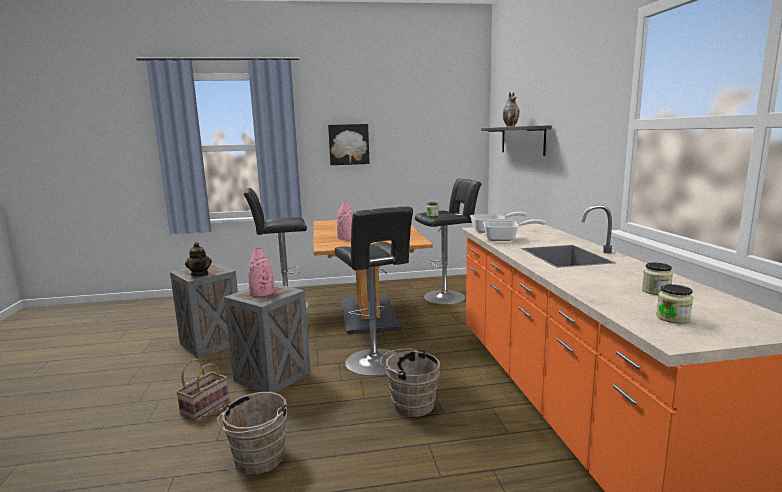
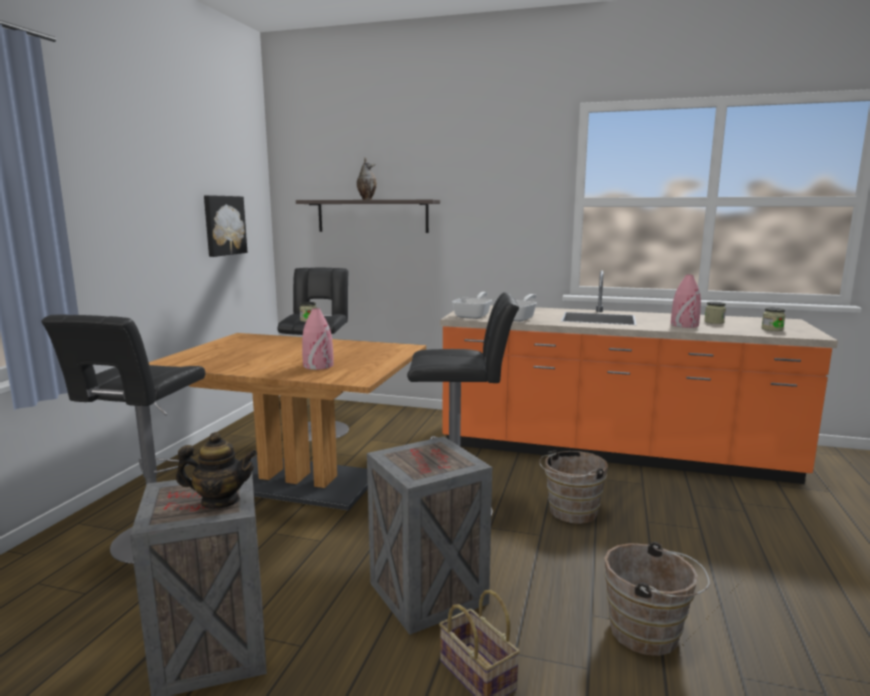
camera: 65 degrees left, 0 degrees up
pink vase [248,248,274,296] -> pink vase moved to [671,275,701,328]
picture [328,124,370,165] -> picture moved to [204,195,247,257]

